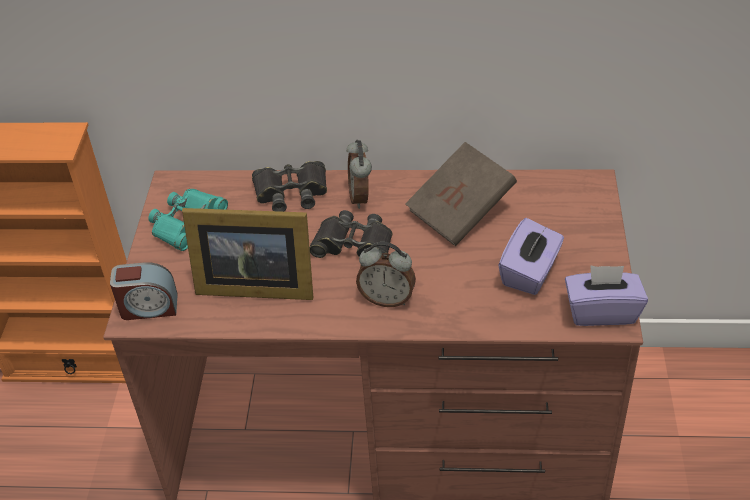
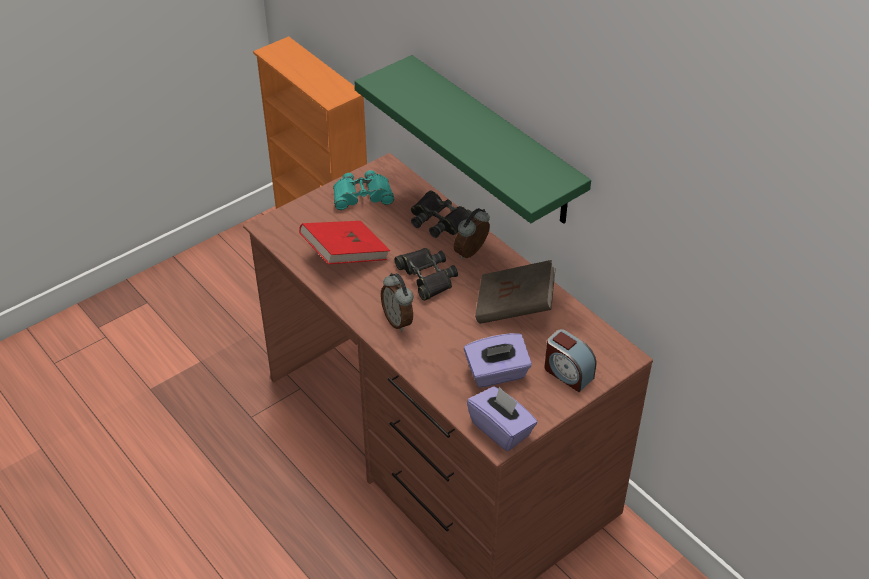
camera: 45 degrees right, 0 degrees up
alarm clock [110,262,178,320] -> alarm clock moved to [545,329,596,392]
picture frame [182,208,313,300] -> red book [299,221,390,264]
none -> green shelf [354,55,591,224]

